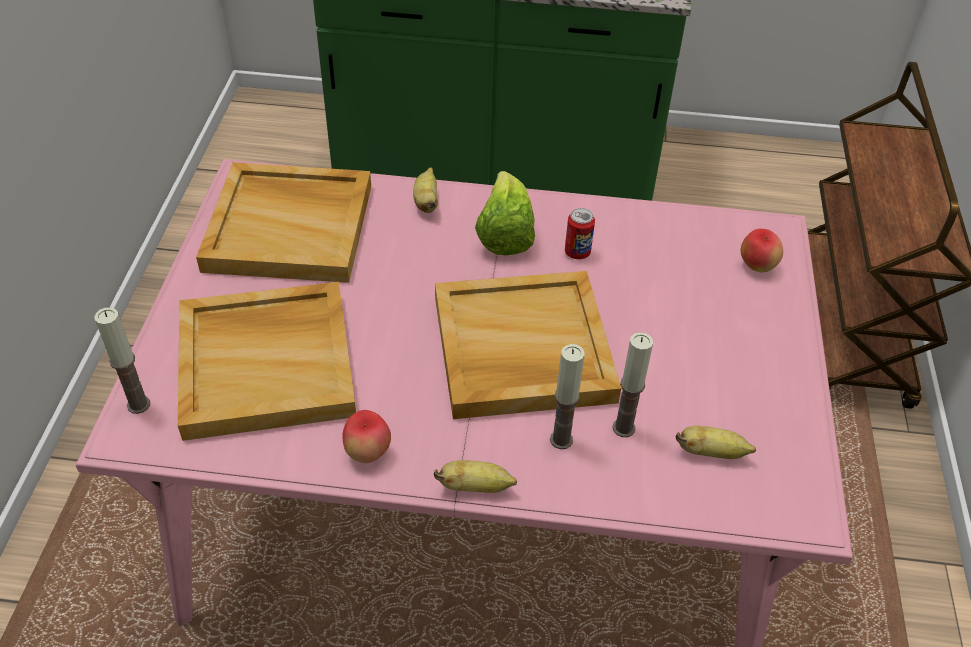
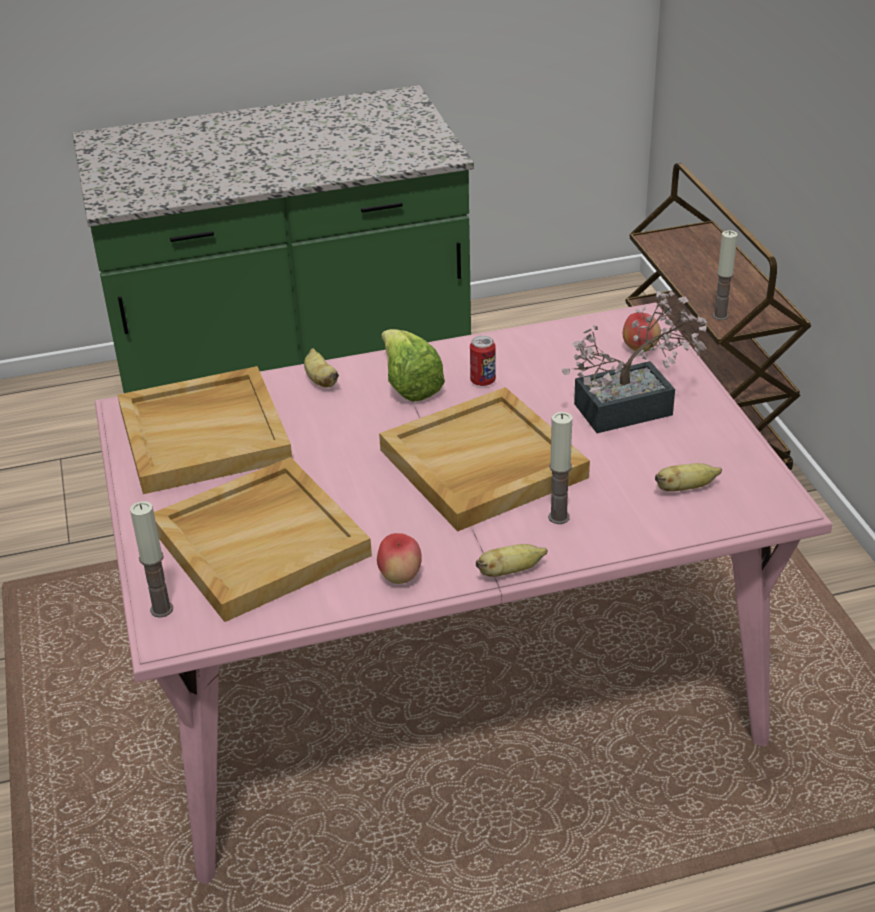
camera: 20 degrees left, 10 degrees down
candle [612,332,653,437] -> candle moved to [713,230,737,320]
none -> potted plant [562,291,707,433]

